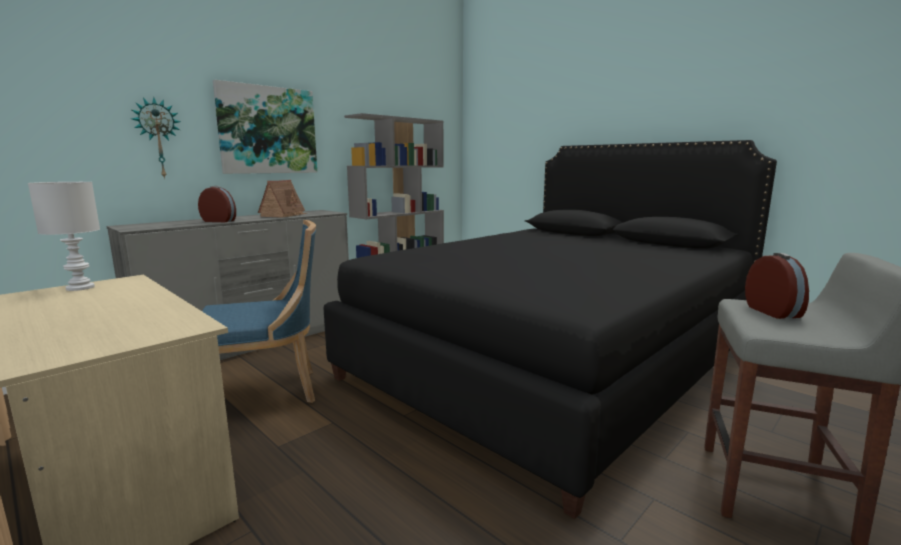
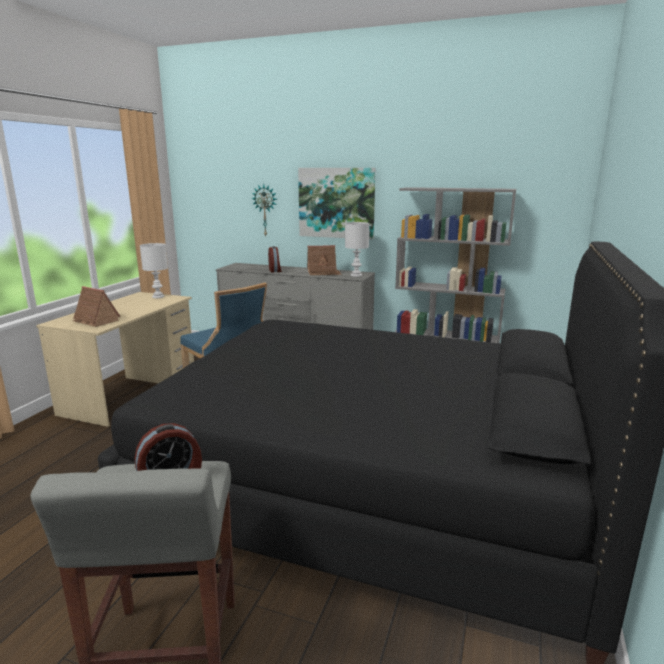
camera: 65 degrees right, 5 degrees up
none -> toy house [73,286,121,327]
none -> white table lamp [345,222,369,277]

